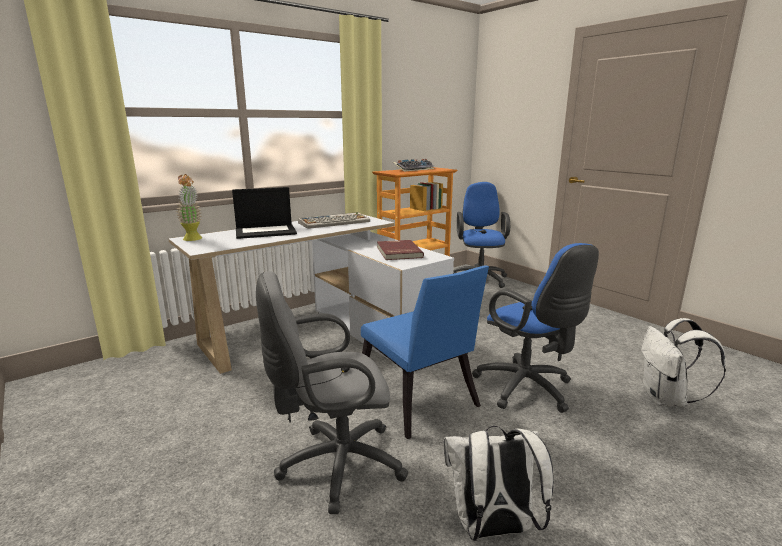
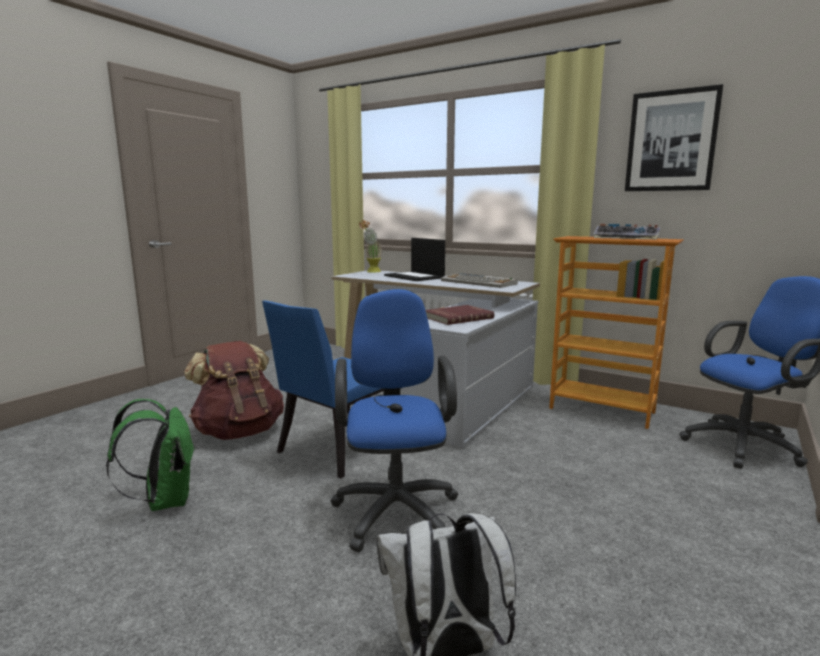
camera: 70 degrees right, 5 degrees down
grey office chair [256,272,408,514] -> brown backpack [184,341,284,440]
white backpack [444,426,553,541] -> green backpack [106,399,195,511]
blue office chair [472,243,599,413] -> blue office chair turned 135 degrees clockwise [330,289,458,552]
none -> picture [625,84,723,191]

